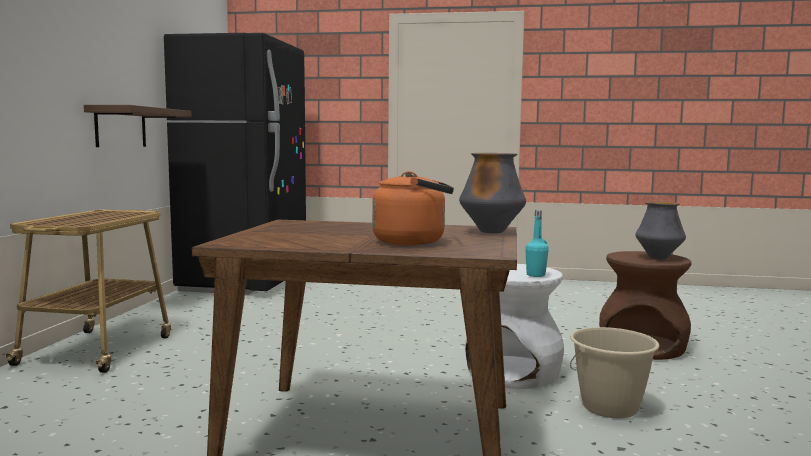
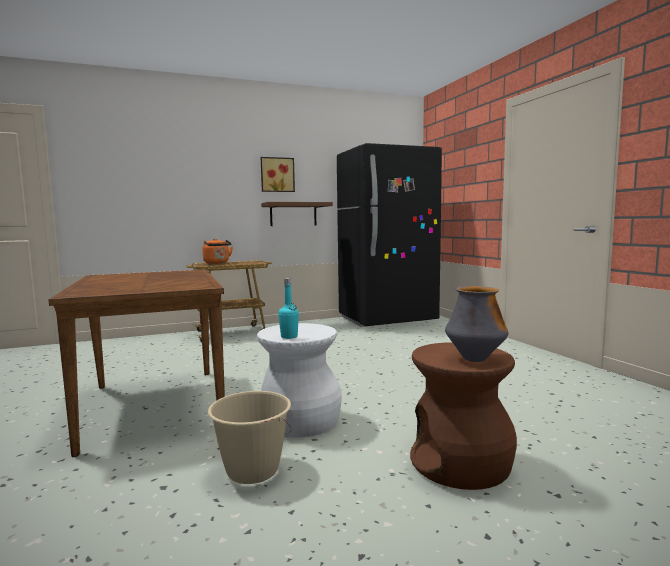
camera: 60 degrees right, 0 degrees up
orange kettle [372,171,454,245] -> orange kettle moved to [203,238,233,264]
vase [459,153,526,234] -> none
none -> picture [261,157,295,192]

